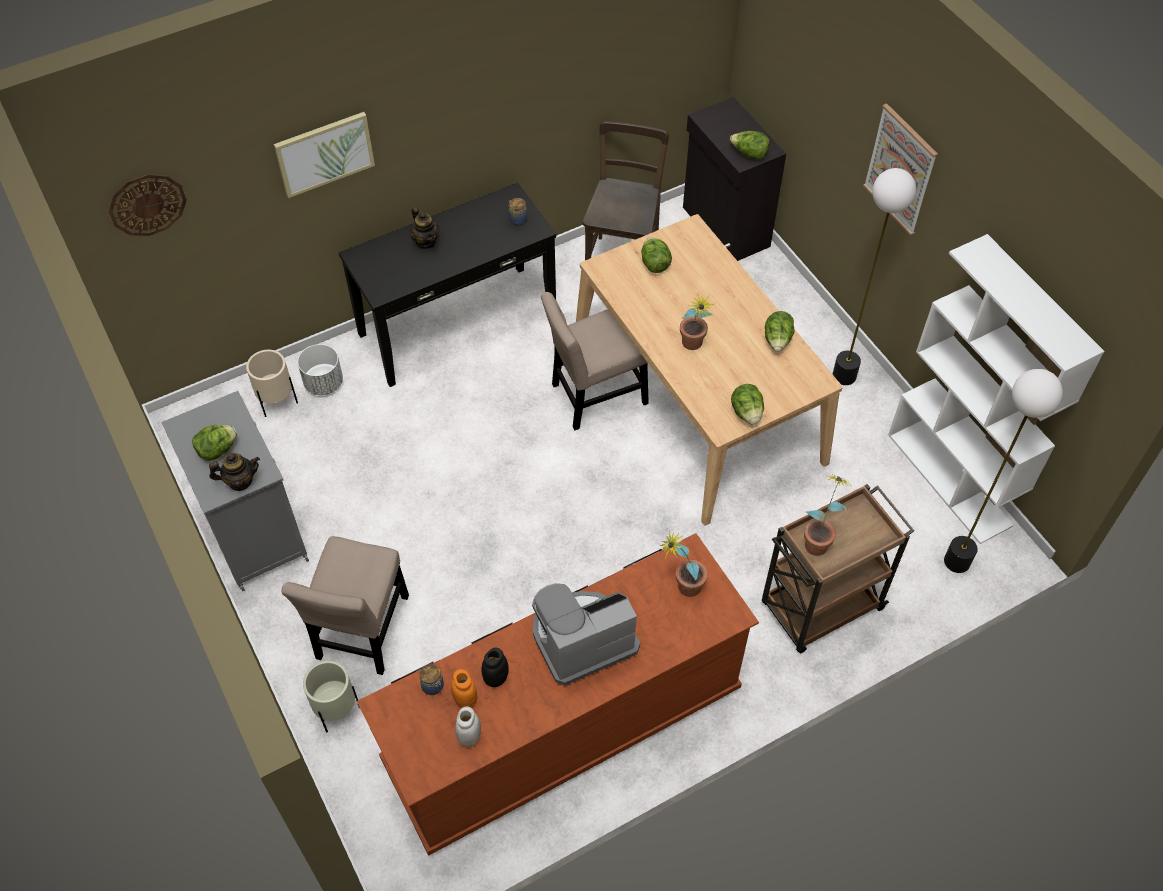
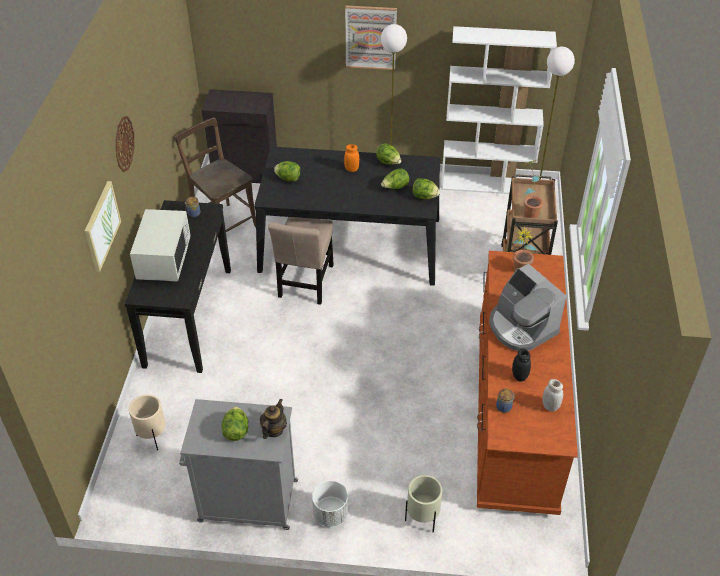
camera: 55 degrees left, 10 degrees down
wall clock [109,174,187,236] -> wall clock moved to [116,116,134,172]
beige chair [282,536,409,675] -> none
white planter [298,344,343,395] -> white planter moved to [312,481,348,527]
teapot [410,207,440,249] -> white microwave [130,209,191,281]
orange jar [451,669,477,708] -> orange jar moved to [344,144,359,172]
coffee machine [532,583,640,686] -> coffee machine turned 45 degrees counterclockwise [489,264,566,351]
beige dining table [576,214,843,526] -> black dining table [254,147,441,286]
potted plant [680,293,716,350] -> none
lettuce [730,131,770,160] -> lettuce moved to [381,169,409,189]

